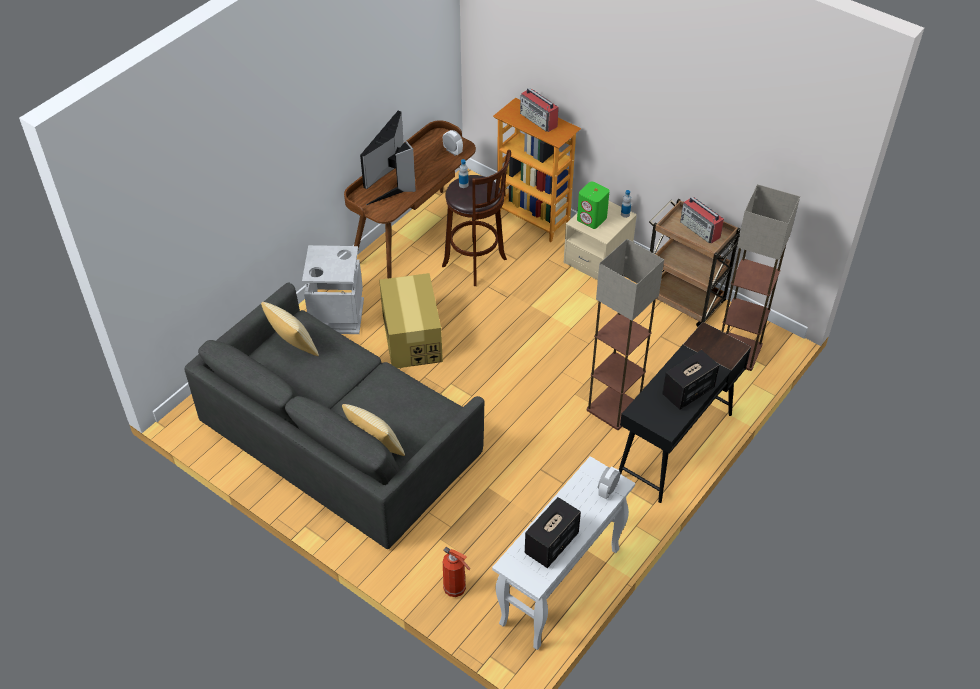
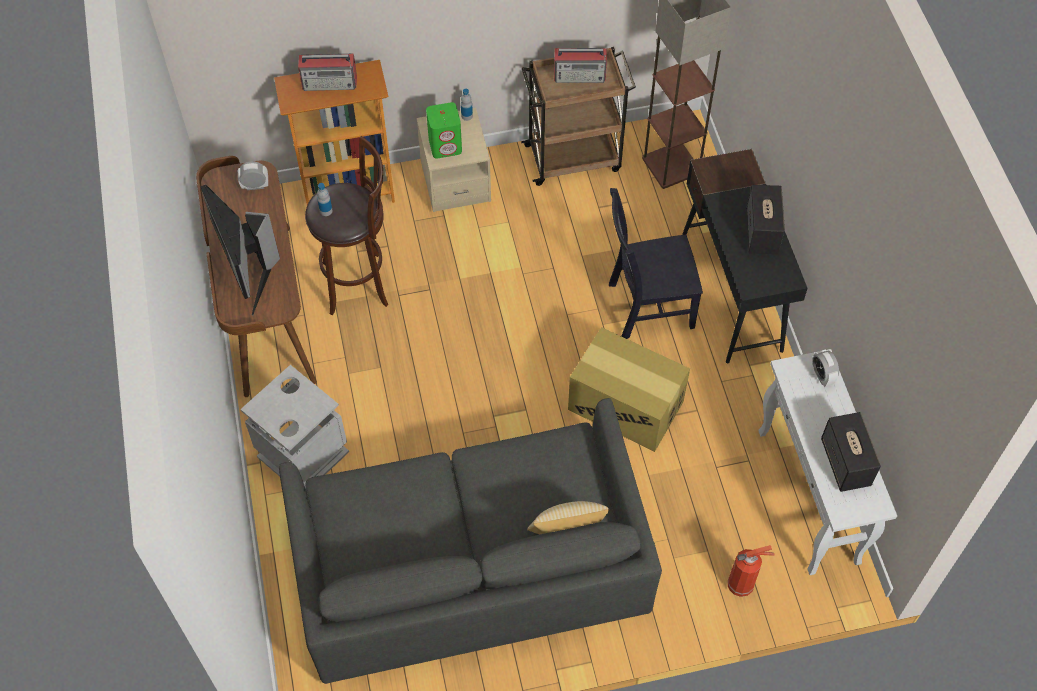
camera: 50 degrees left, 10 degrees up
pillow [261,302,319,356] -> none
cardboard box [379,273,443,368] -> cardboard box moved to [568,327,690,452]
floor lamp [587,239,664,430] -> black chair [609,188,703,339]

